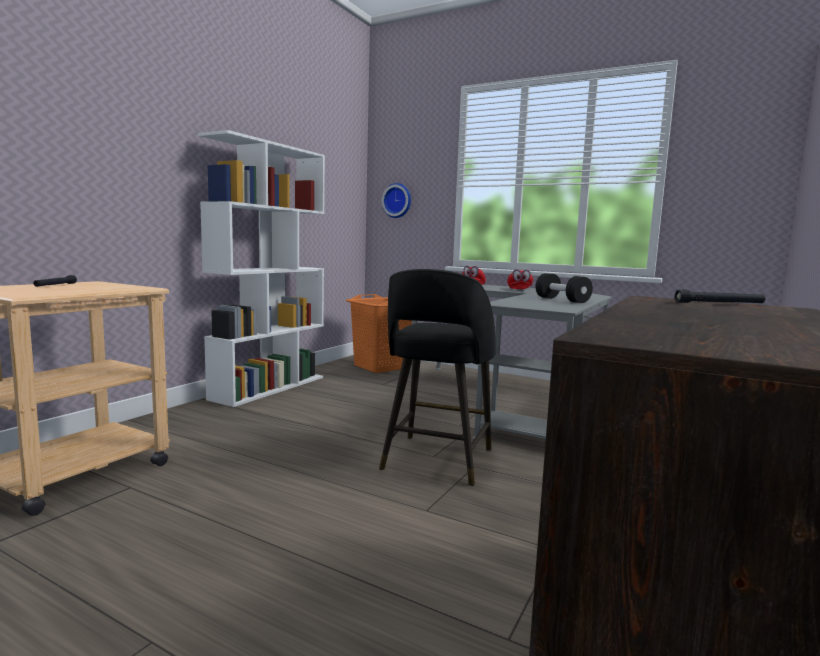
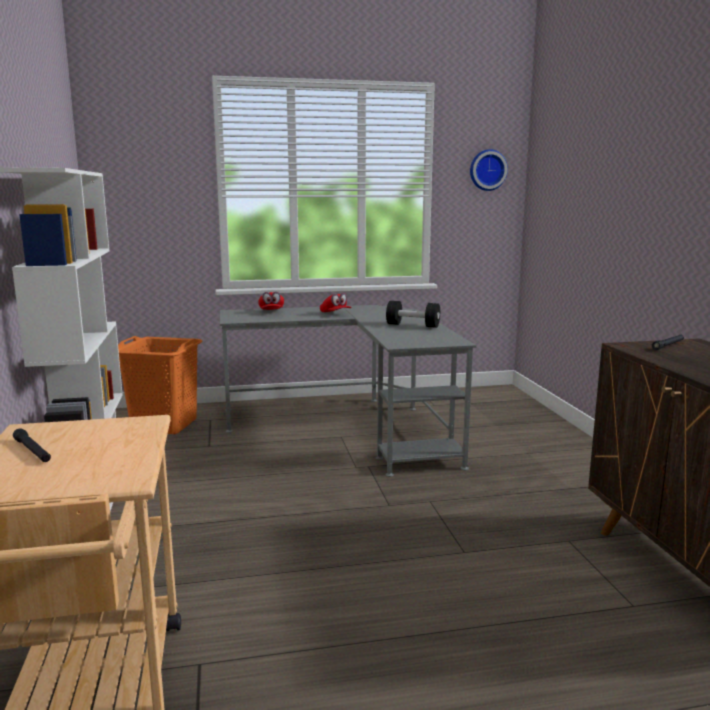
camera: 40 degrees left, 5 degrees up
black stool [379,269,496,486] -> none
wall clock [382,183,411,218] -> wall clock moved to [470,149,508,191]

